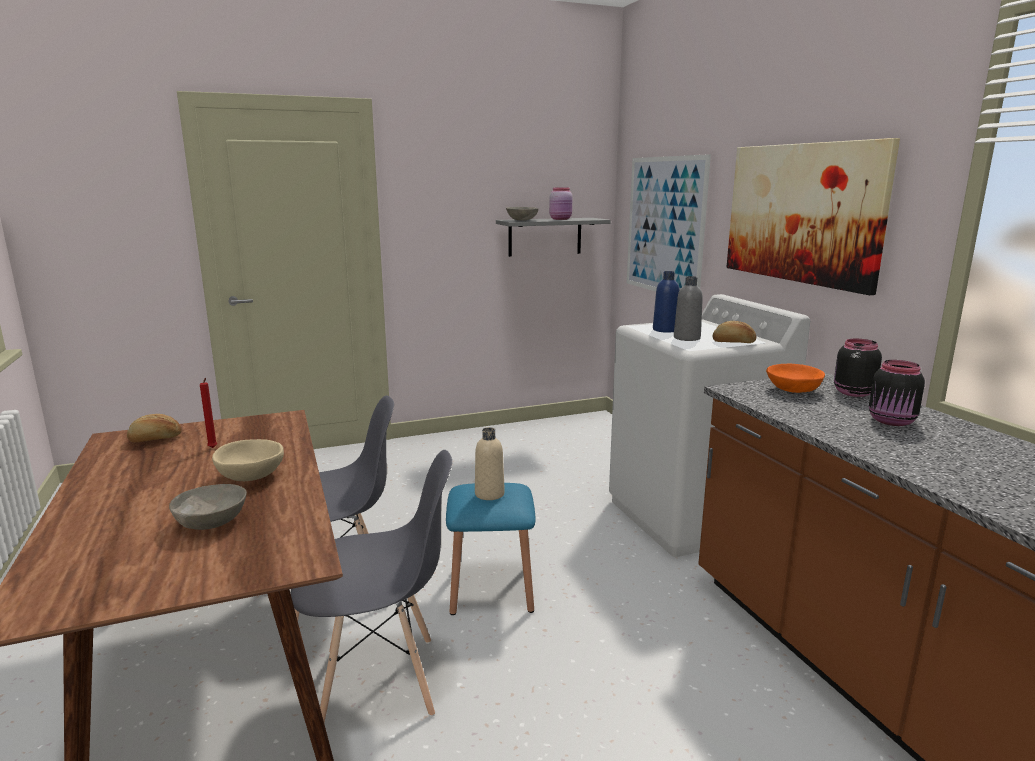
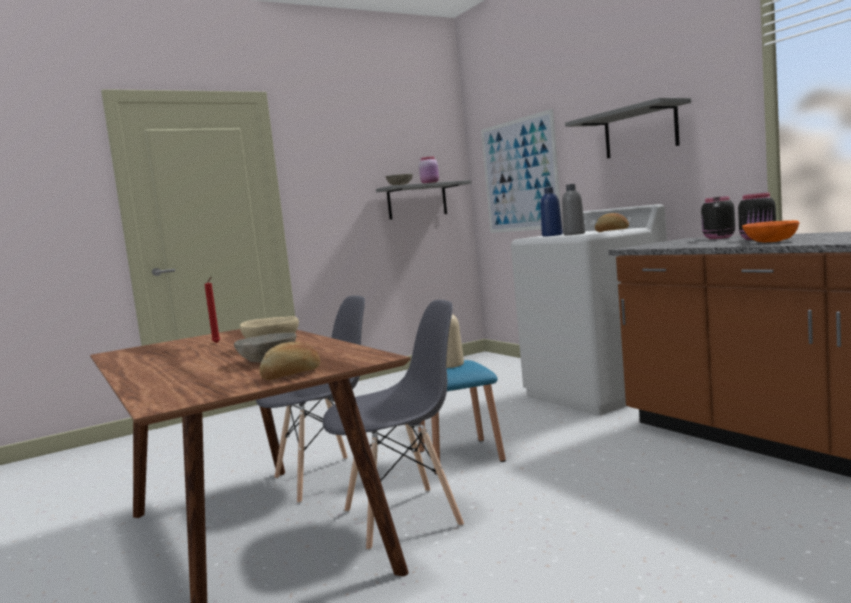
camera: 10 degrees left, 10 degrees down
bread [127,414,182,442] -> bread moved to [259,342,321,380]
picture [726,138,900,295] -> grey shelf [565,98,691,159]
orange bowl [766,364,825,393] -> orange bowl moved to [742,220,800,242]

